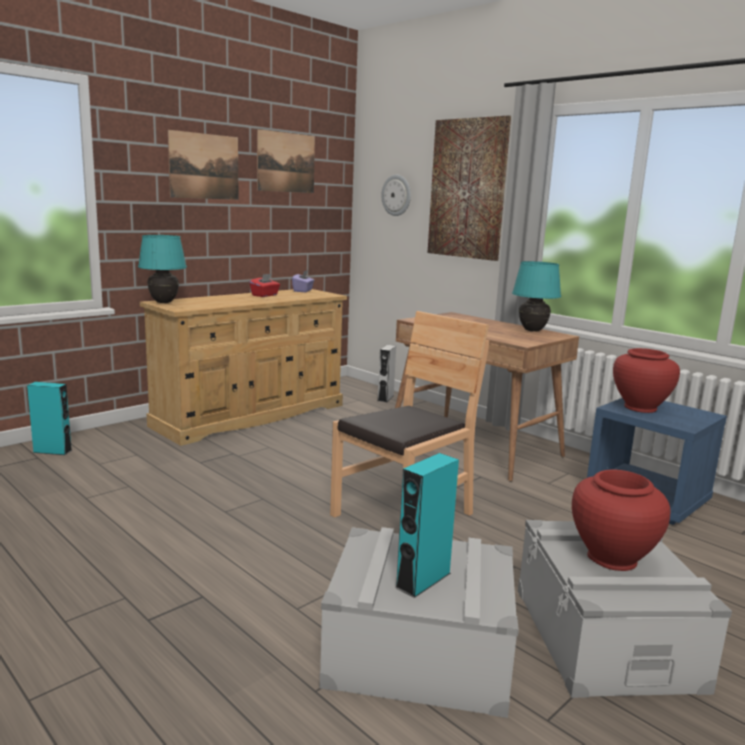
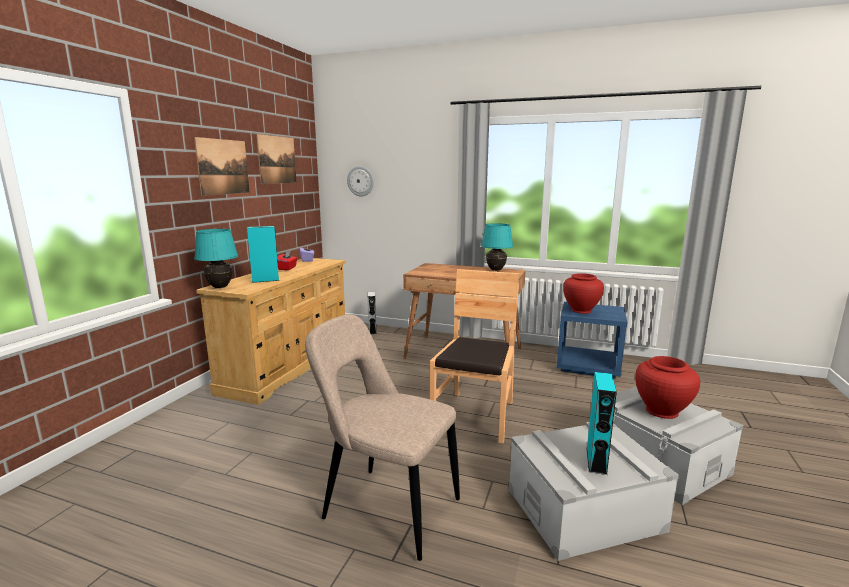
camera: 25 degrees left, 0 degrees up
turquoise speaker [27,382,72,455] -> turquoise speaker moved to [247,226,279,283]
picture [428,115,511,261] -> none
none -> beige chair [305,314,460,561]

